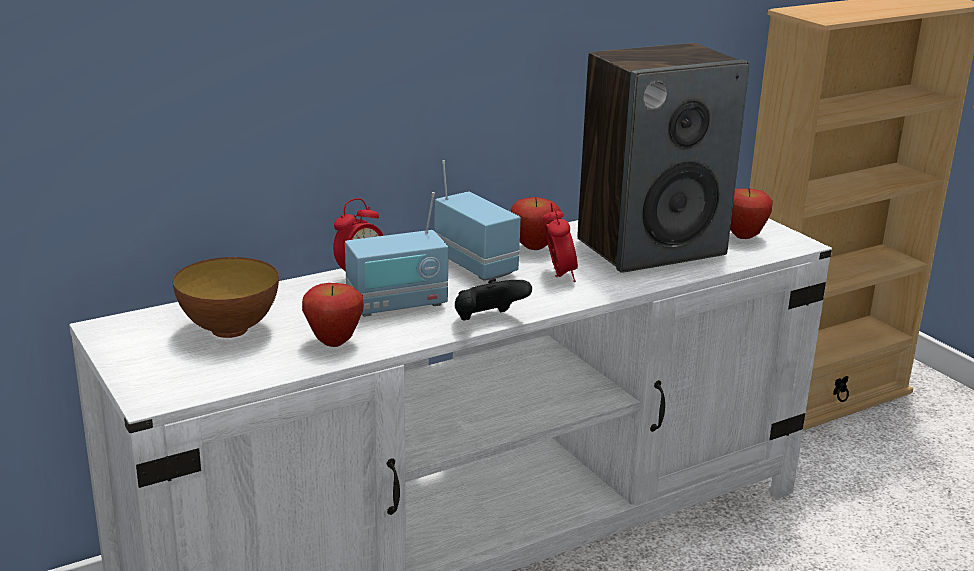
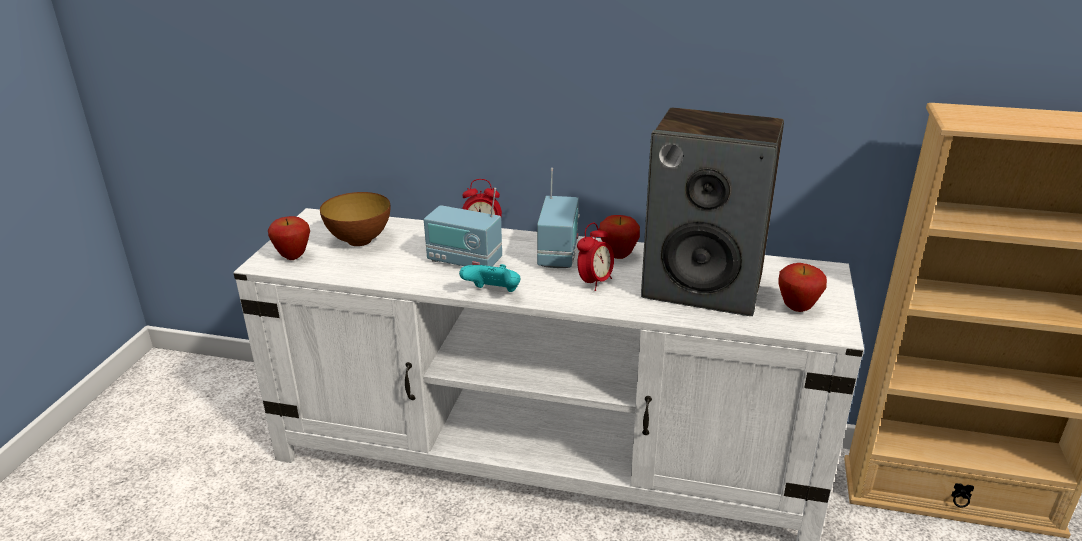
camera: 45 degrees right, 5 degrees up
apple [302,283,364,347] -> apple moved to [268,216,310,260]
black game controller [455,279,532,321] -> turquoise game controller [459,264,520,292]

